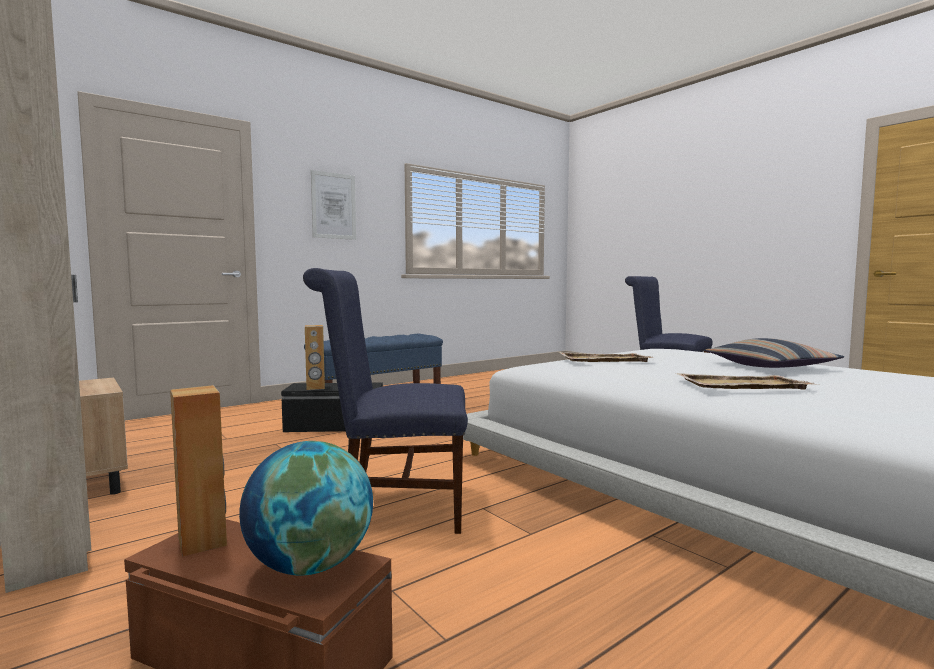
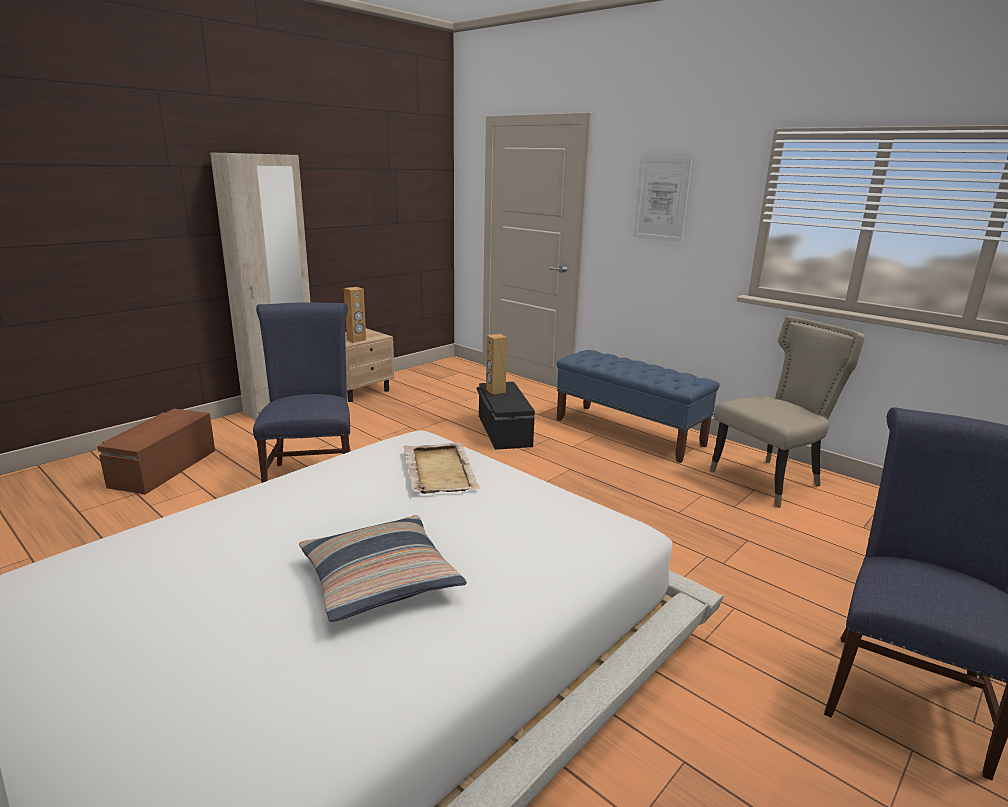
camera: 80 degrees right, 15 degrees up
brown speaker [170,385,227,557] -> brown speaker moved to [344,287,366,343]
globe [239,441,373,575] -> none
beige tray [675,373,818,389] -> none
none -> beige chair [710,316,865,508]

